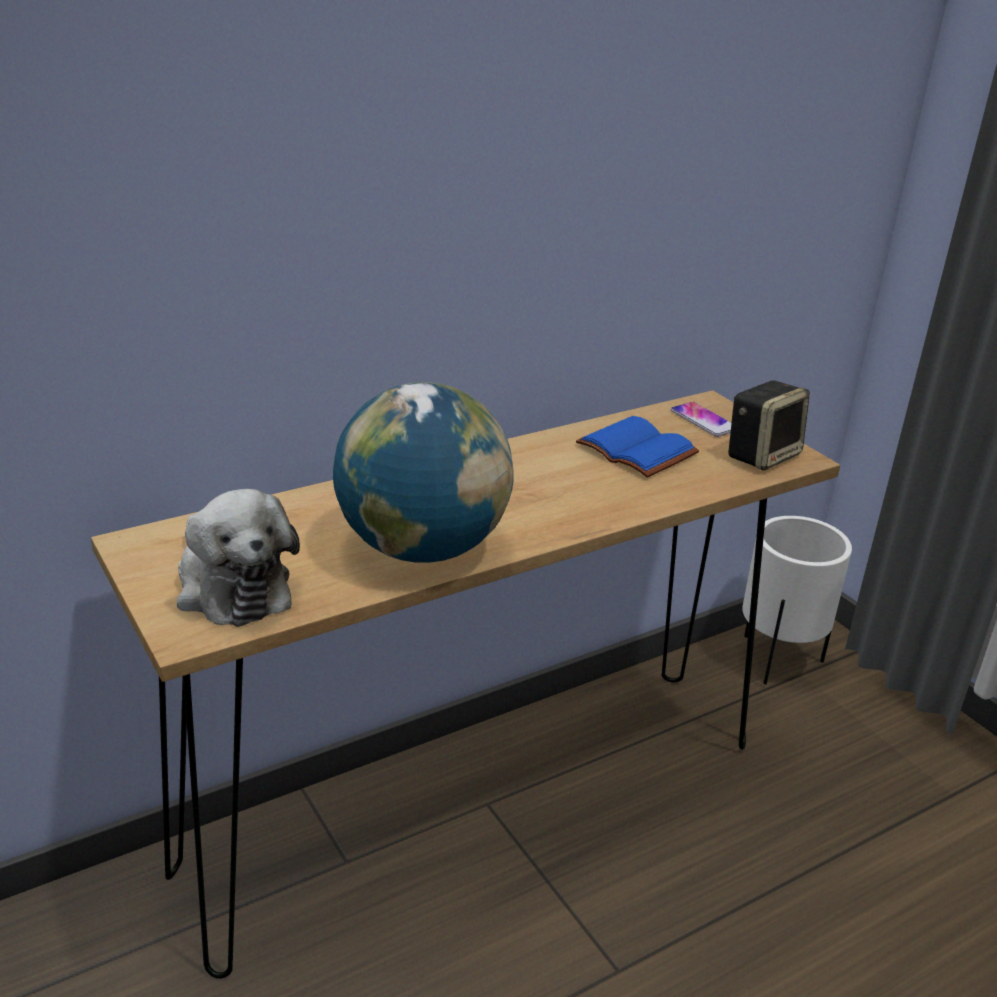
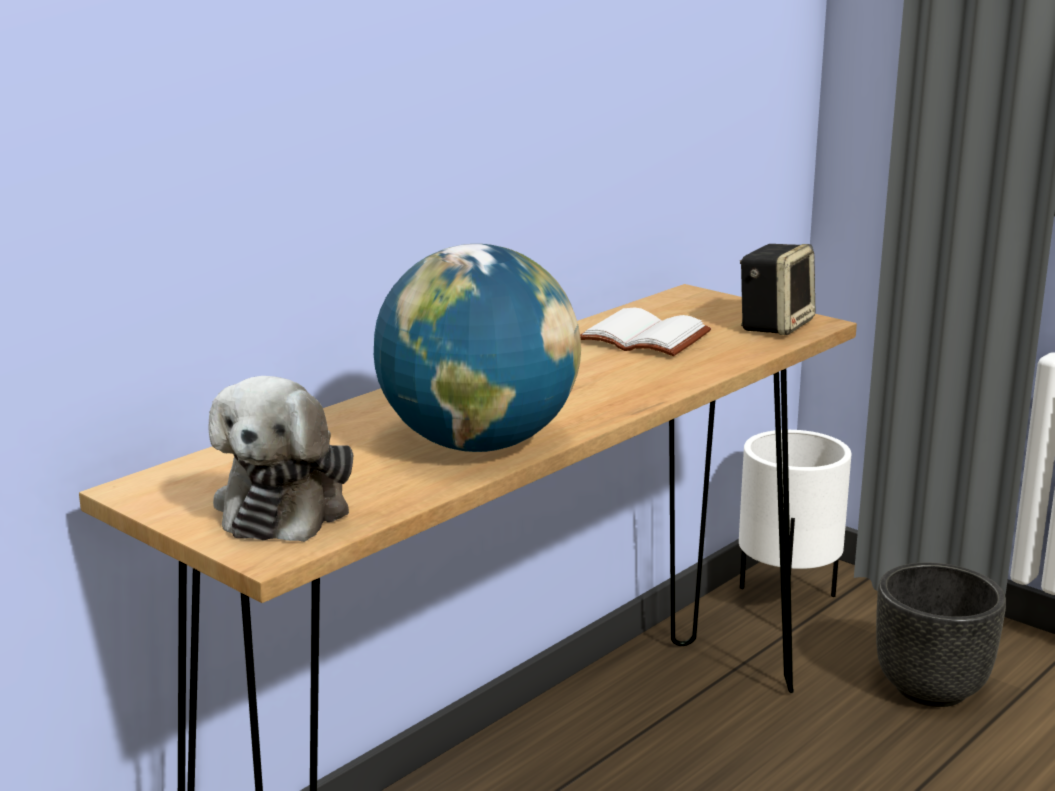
camera: 15 degrees left, 10 degrees down
plush toy [177,489,300,627] -> plush toy turned 60 degrees clockwise [208,376,353,542]
blue book [576,416,699,477] -> white book [580,308,711,356]
phone [671,402,732,437] -> none
none -> black planter [876,563,1006,707]

